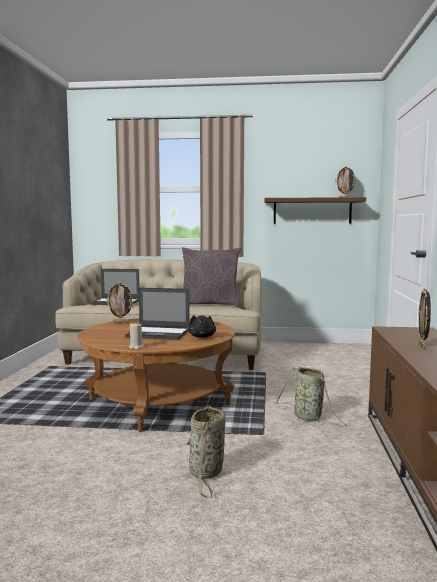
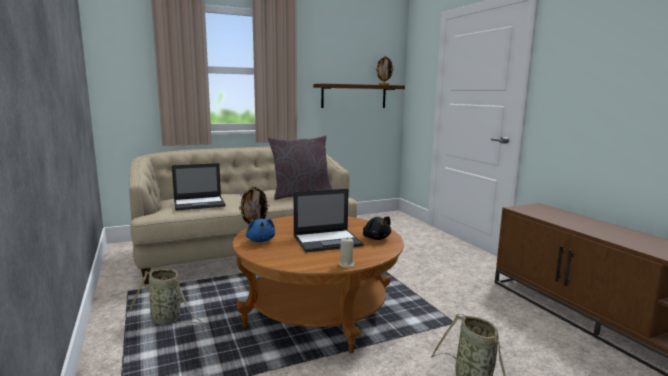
camera: 30 degrees left, 5 degrees up
basket [275,366,347,426] -> basket moved to [128,269,205,325]
picture frame [418,288,431,349] -> none
none -> blue plush toy [246,219,275,242]

